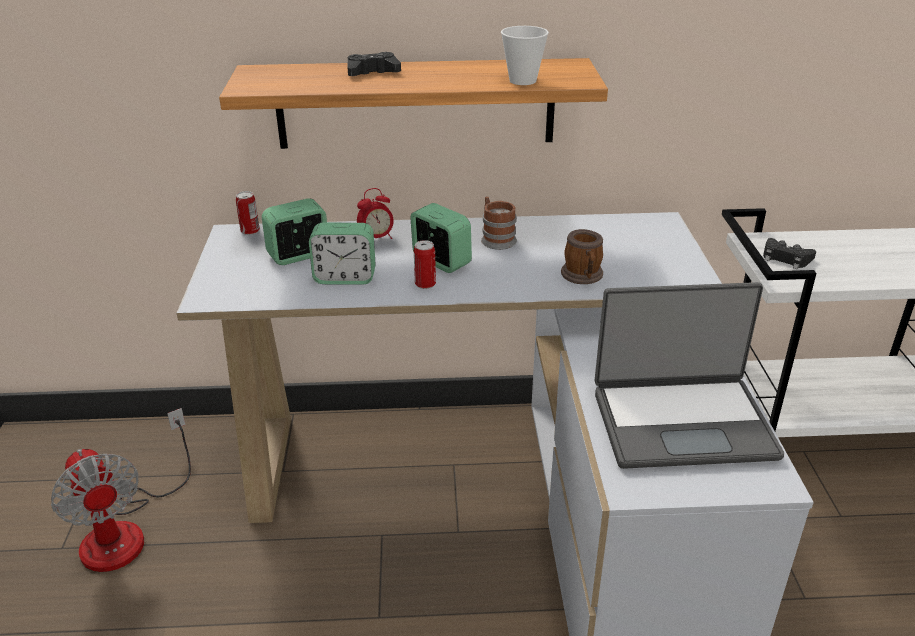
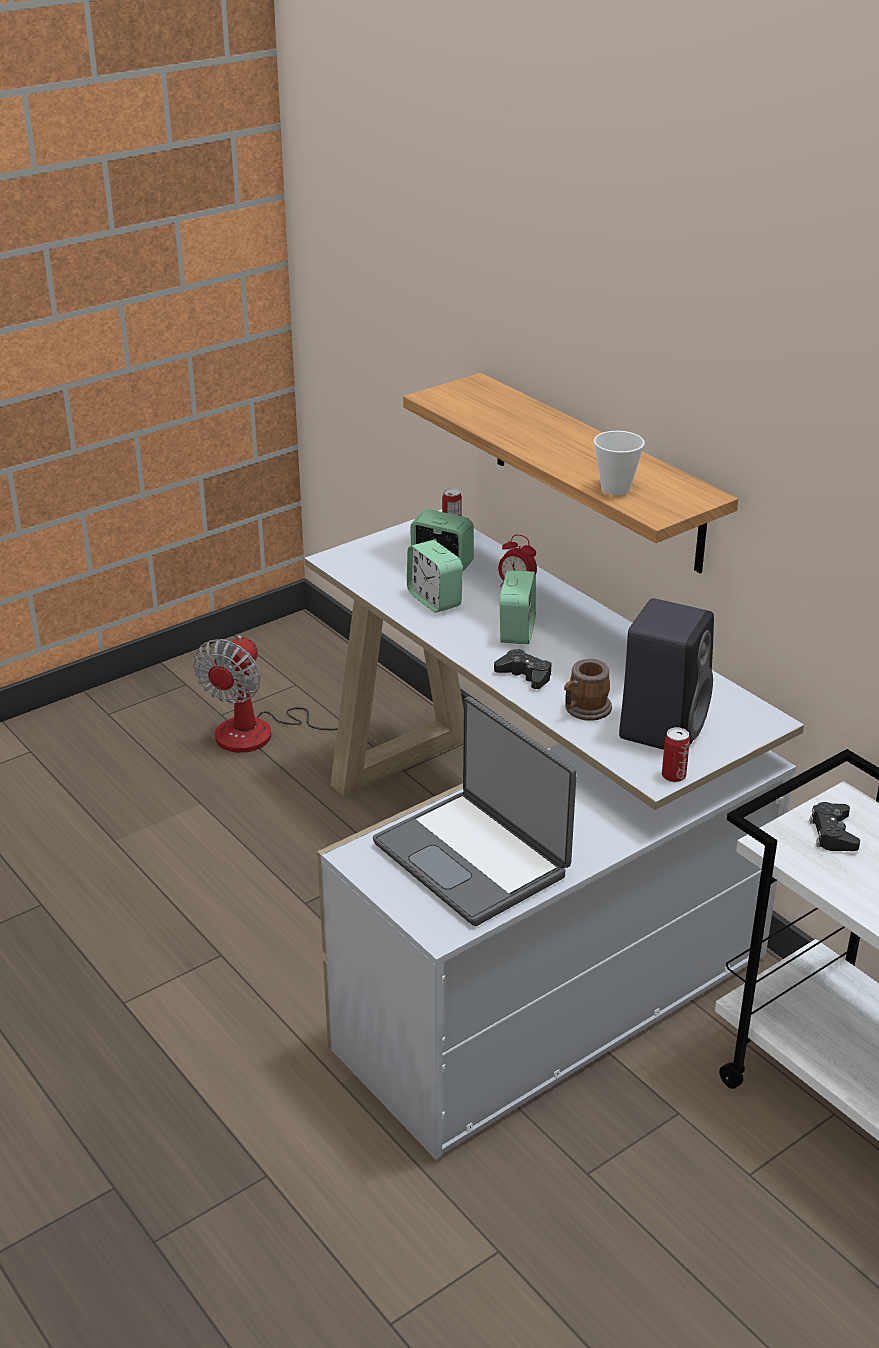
camera: 55 degrees right, 0 degrees up
black game controller [347,52,401,76] -> black game controller moved to [494,649,551,689]
can [414,240,436,289] -> can moved to [662,727,690,782]
mug [481,197,517,250] -> none
none -> black speaker [619,598,714,750]

